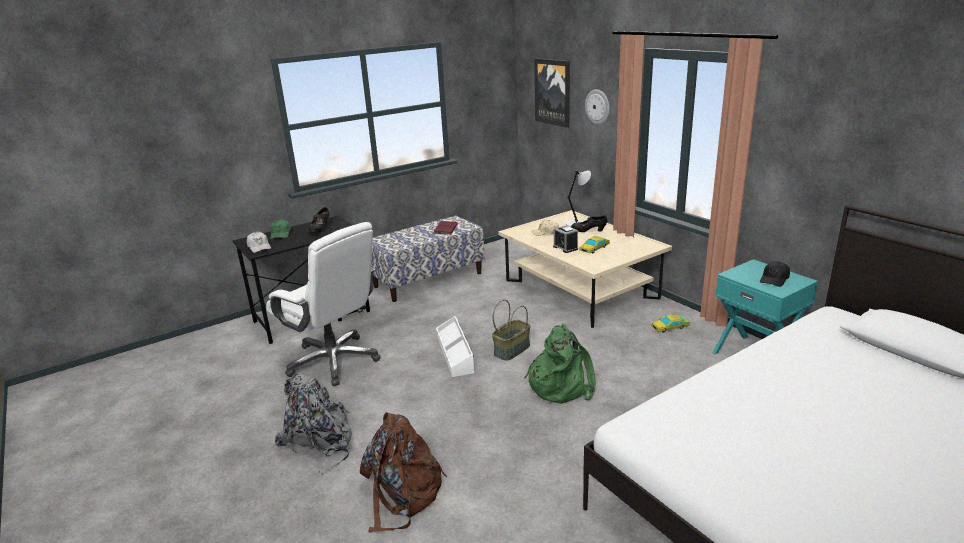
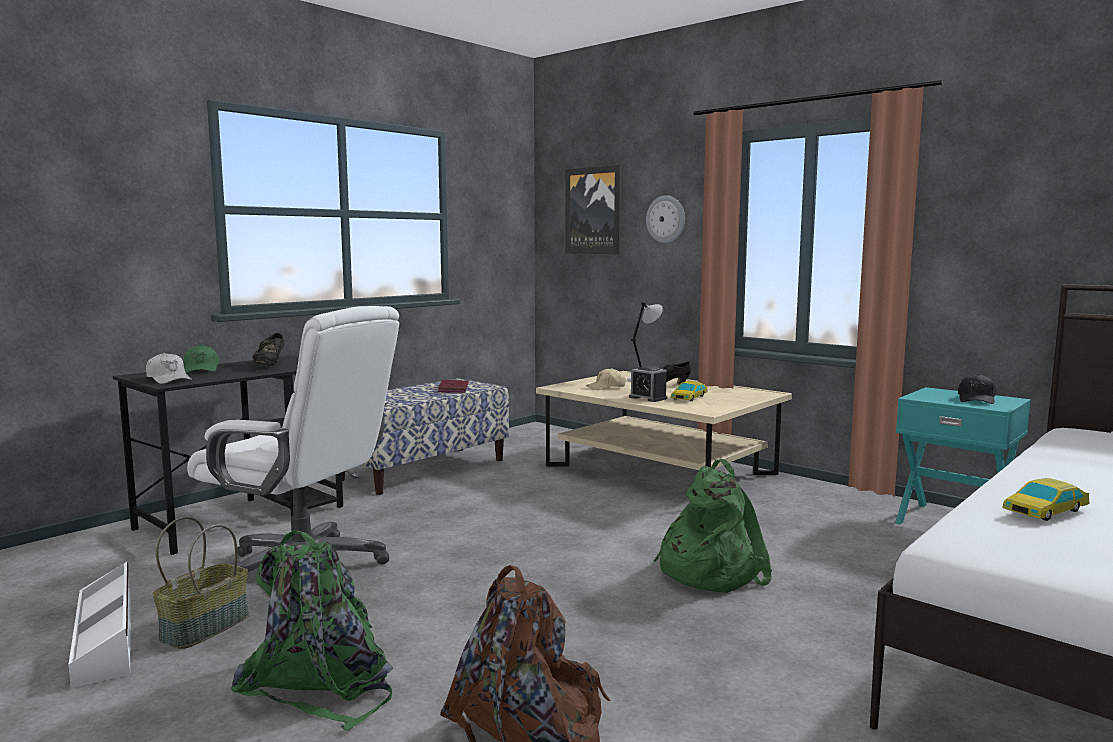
camera: 15 degrees left, 15 degrees down
grey backpack [275,373,352,474] -> green backpack [231,531,393,731]
white storage box [436,316,474,377] -> white storage box moved to [68,562,131,688]
basket [492,299,530,361] -> basket moved to [153,517,249,649]
toy car [651,314,690,332] -> toy car moved to [1002,478,1089,521]

